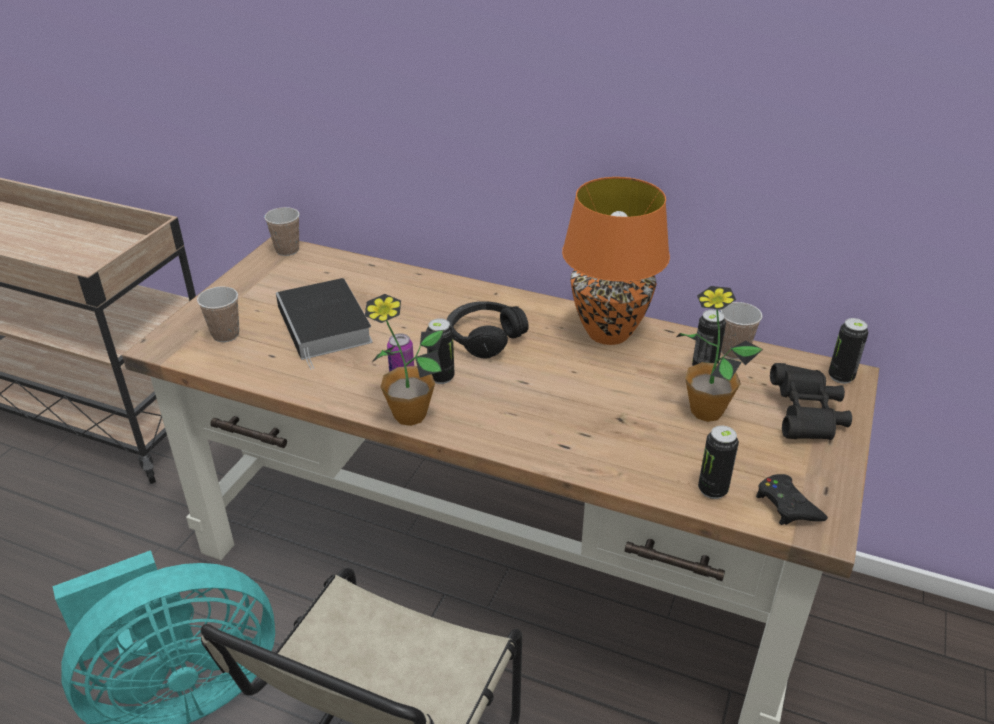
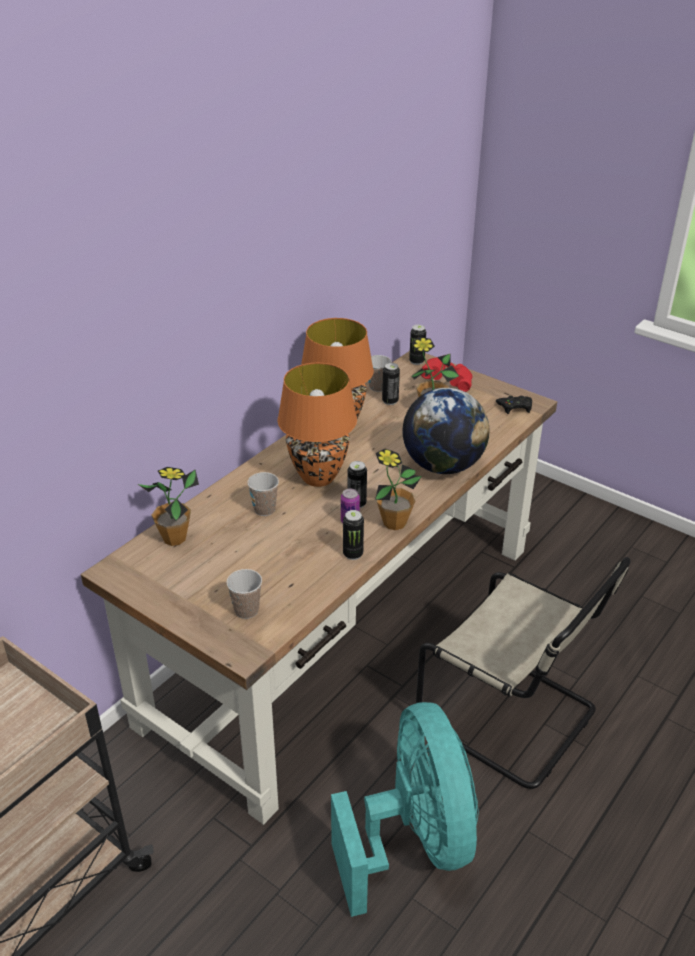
camera: 75 degrees left, 0 degrees up
cup [264,207,300,256] -> cup moved to [247,472,279,516]
book [276,278,373,370] -> none
black headphones [447,301,529,359] -> orange table lamp [278,363,357,487]
can [698,426,739,499] -> can moved to [343,510,364,560]
black binoculars [770,363,852,440] -> red binoculars [421,357,473,392]
none -> potted plant [138,467,199,546]
none -> globe [402,388,490,474]

